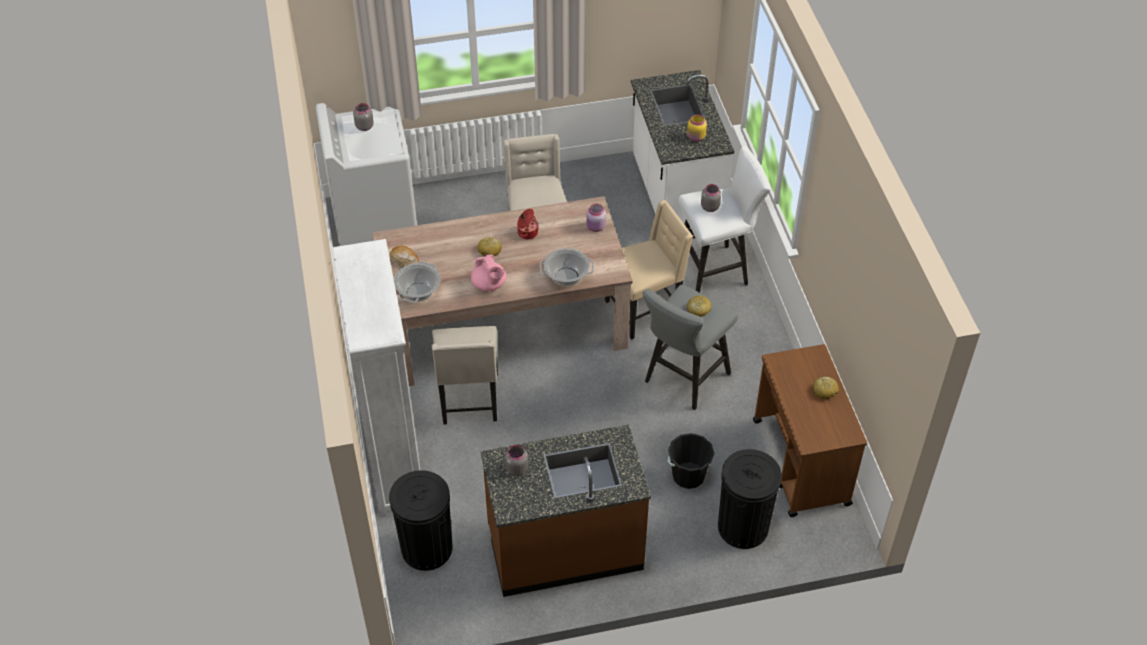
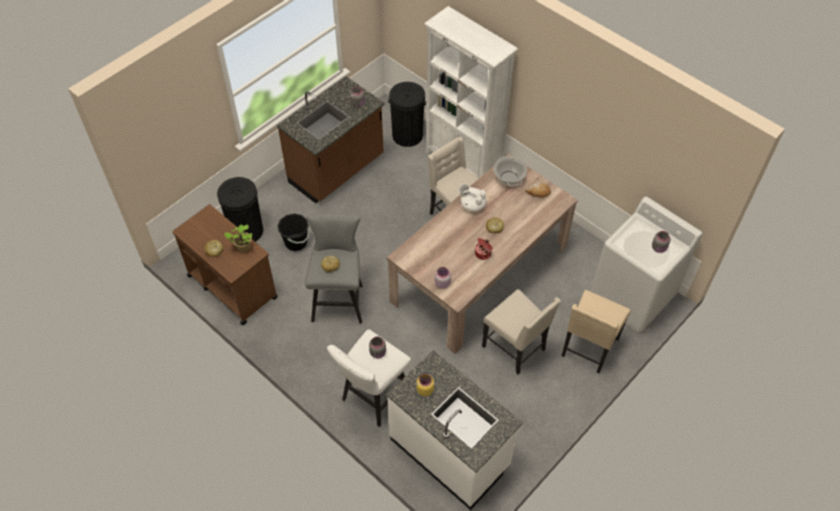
camera: 145 degrees right, 5 degrees up
pink teapot [471,255,506,291] -> white teapot [459,184,487,212]
cooking pot [540,248,594,286] -> none
beige chair [605,200,693,339] -> beige chair moved to [562,290,631,373]
none -> potted plant [224,224,253,252]

